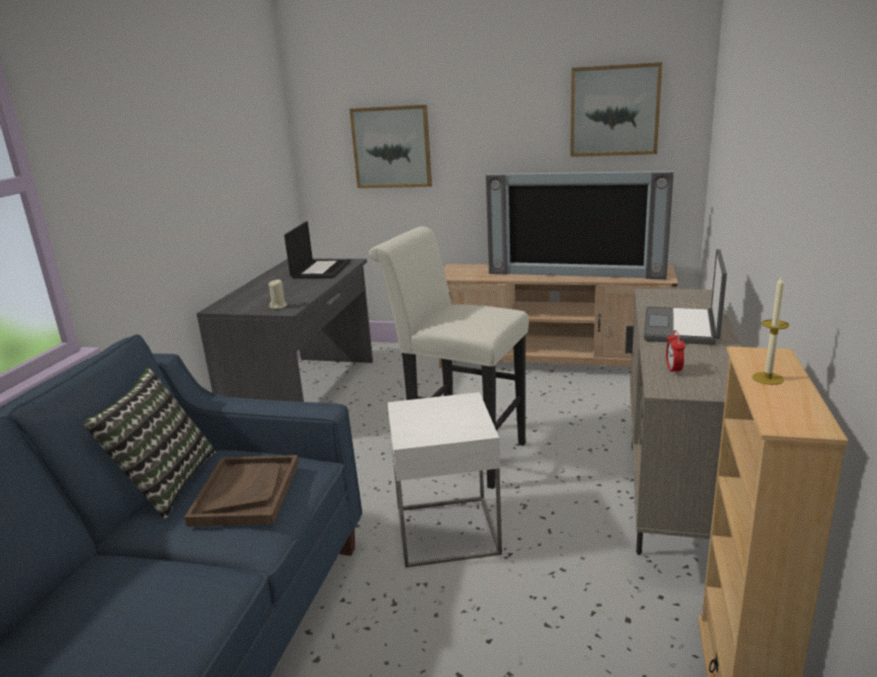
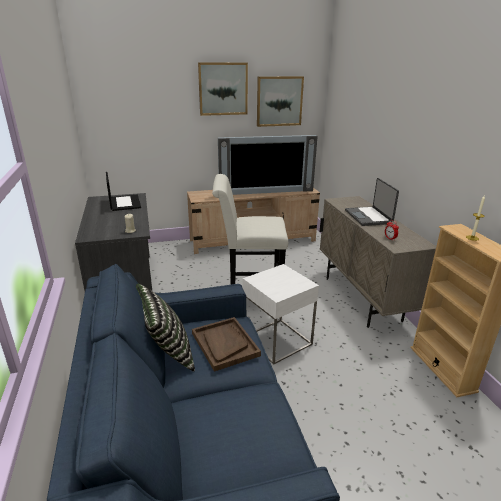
camera: 30 degrees left, 5 degrees up
picture [350,105,432,188] -> picture moved to [198,62,248,116]

